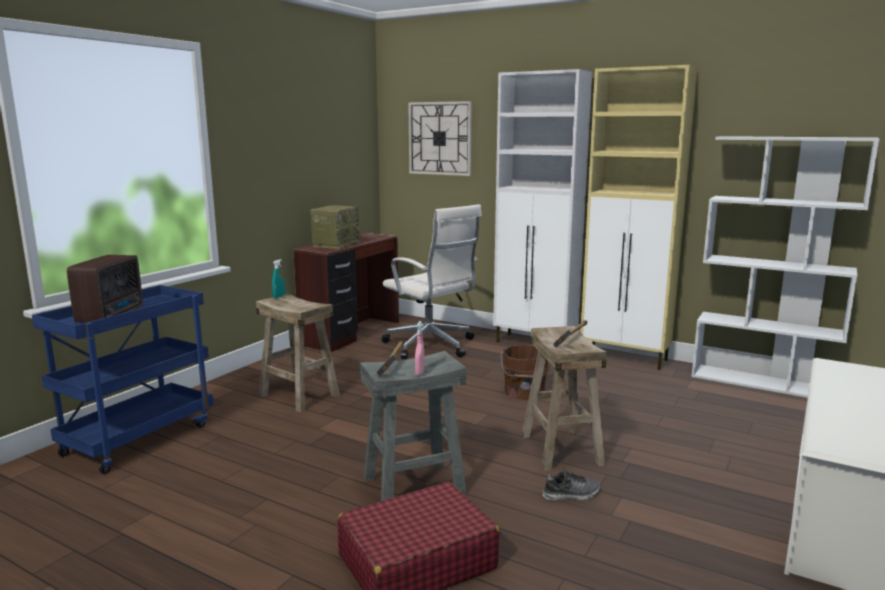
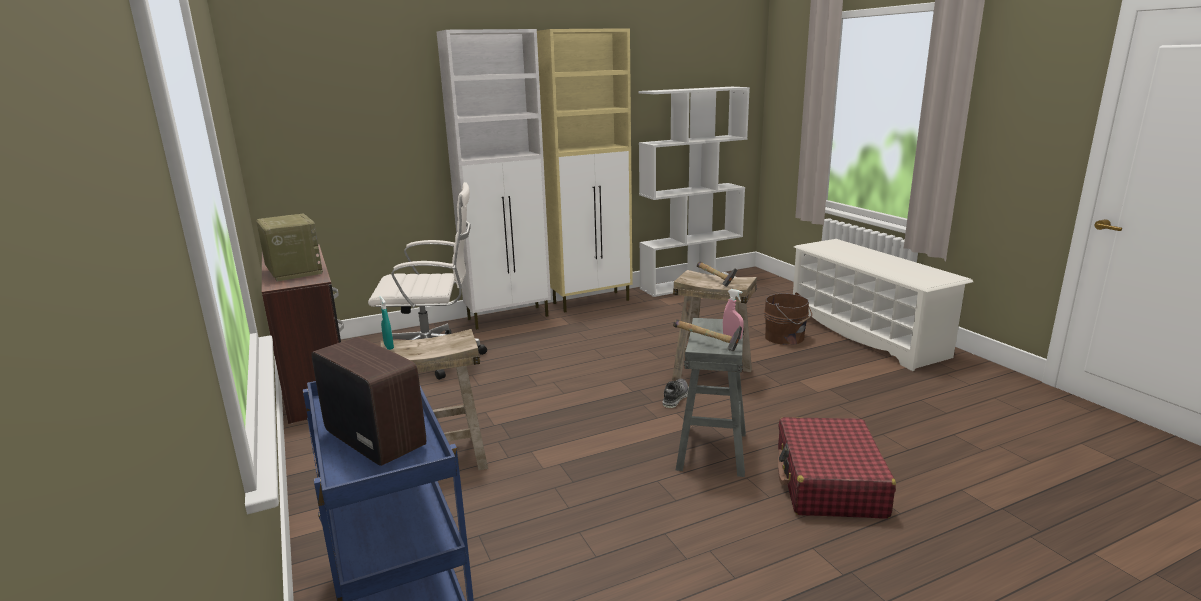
camera: 55 degrees left, 5 degrees up
wall clock [408,101,472,176] -> none
brown bucket [501,345,550,400] -> brown bucket moved to [764,293,812,345]
shoe [543,471,600,501] -> shoe moved to [663,379,689,408]

